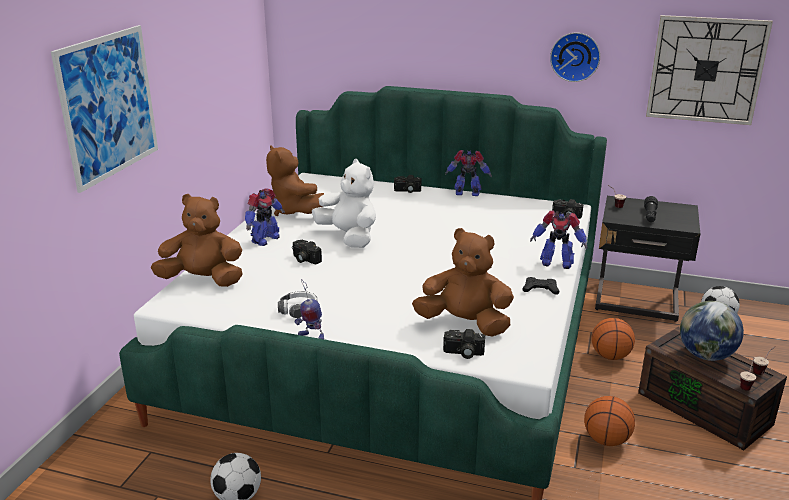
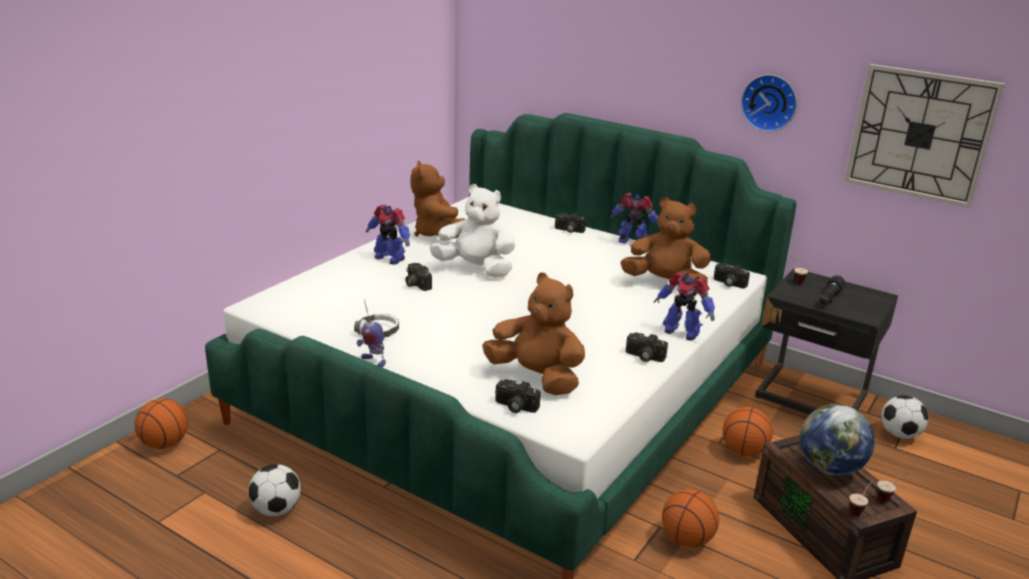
camera: 15 degrees right, 0 degrees up
picture [51,25,158,193] -> none
brown plush toy [151,194,243,287] -> brown plush toy moved to [620,197,711,283]
toy robot [245,188,285,246] -> toy robot turned 75 degrees clockwise [366,205,410,265]
white plush toy [312,159,376,248] -> white plush toy turned 45 degrees counterclockwise [430,184,516,278]
black game controller [523,277,559,295] -> camera [626,332,668,362]
none -> basketball [134,398,188,449]

